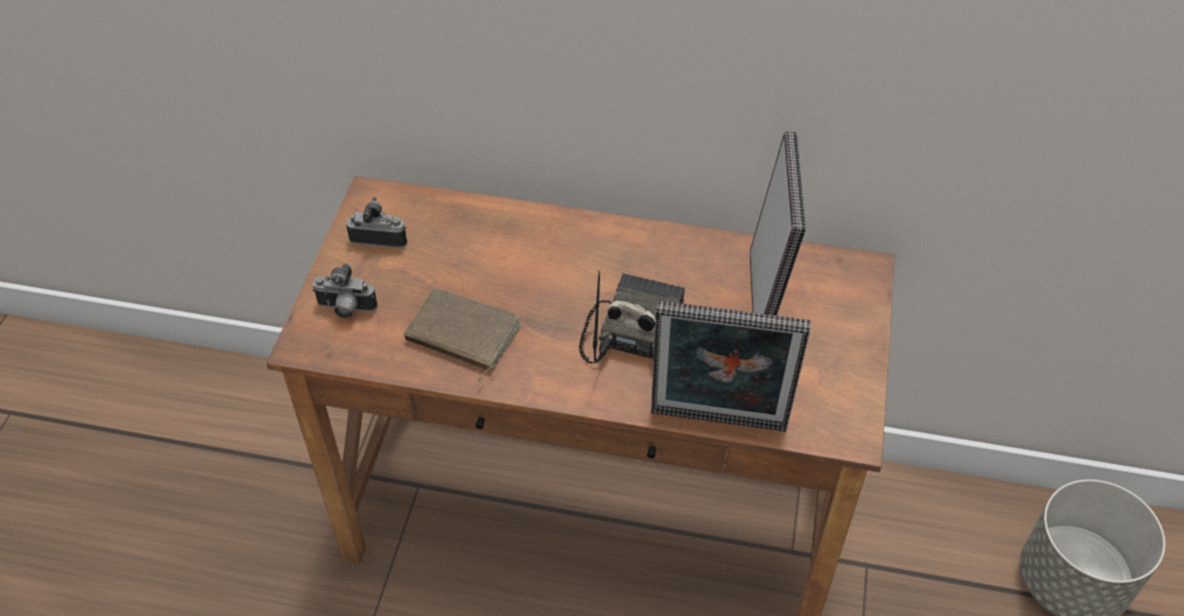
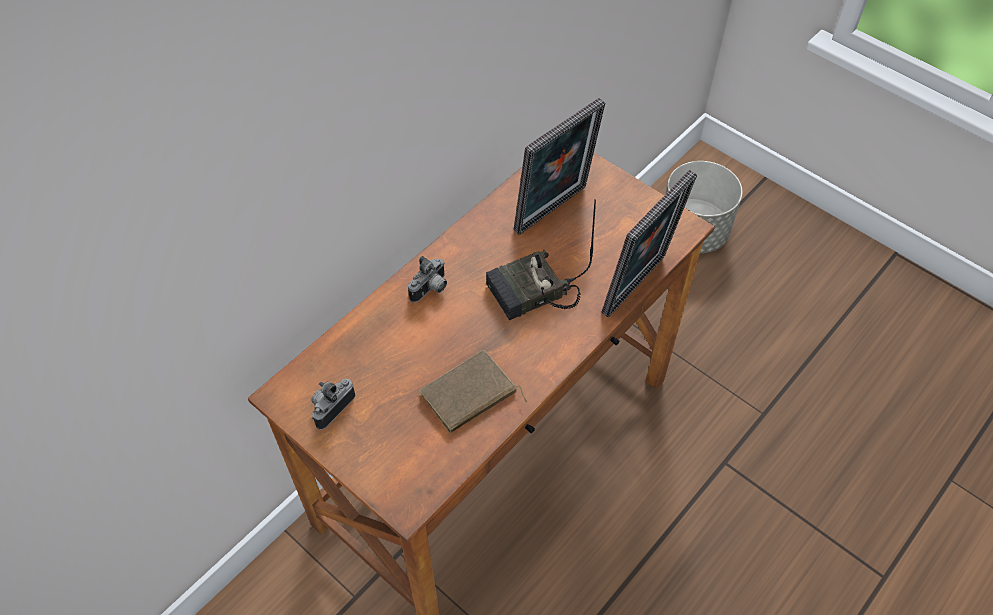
camera: 60 degrees left, 5 degrees up
camera [312,263,378,318] -> camera moved to [408,256,447,303]
radio [579,271,685,364] -> radio turned 75 degrees counterclockwise [486,199,596,320]
picture frame [750,131,806,316] -> picture frame turned 105 degrees clockwise [514,98,605,235]

